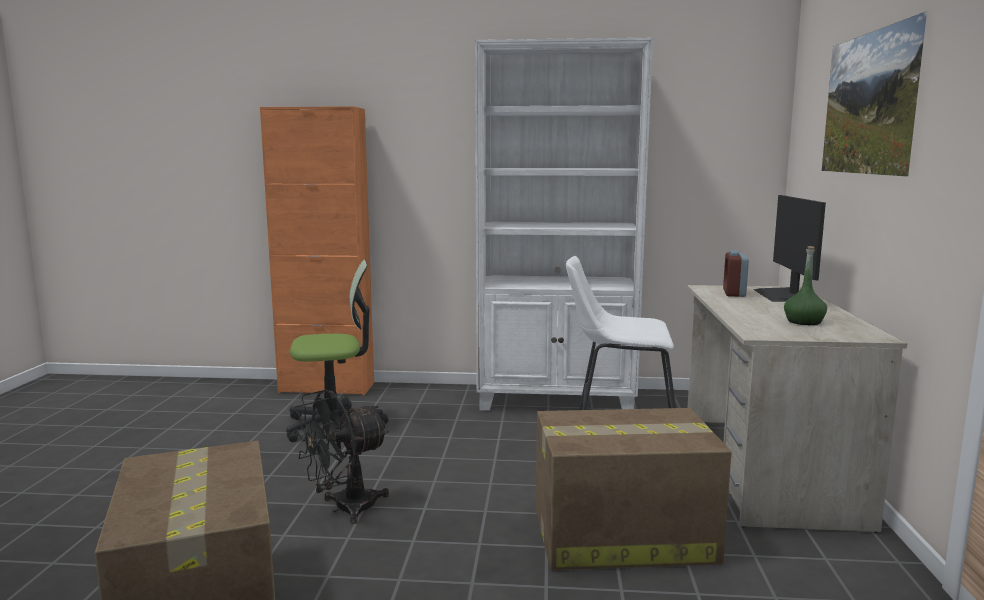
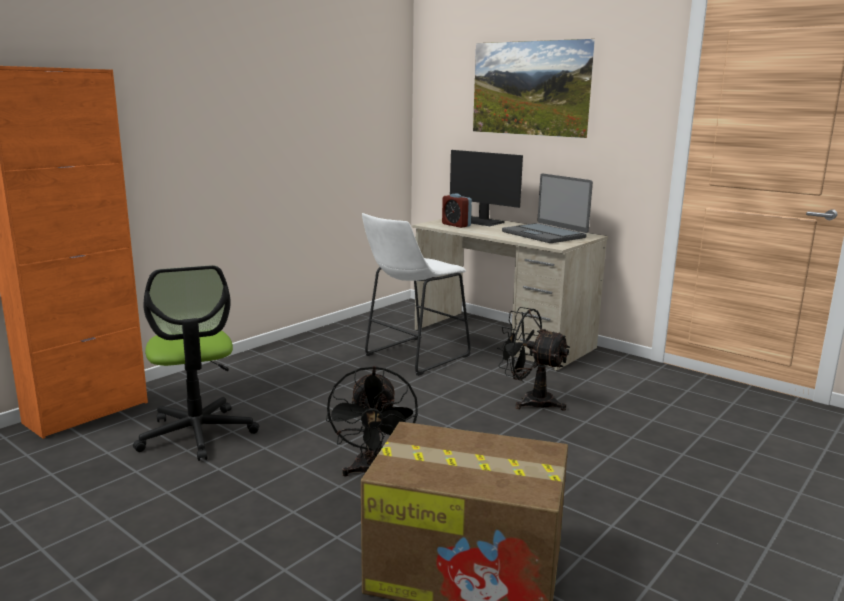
camera: 55 degrees left, 5 degrees up
office chair [286,260,389,442] -> office chair turned 135 degrees clockwise [133,265,259,461]
white bookcase [475,38,653,411] -> none
cardboard box [536,408,731,570] -> black fan [497,307,570,411]
green bottle [784,246,827,325] -> laptop [502,173,593,243]

